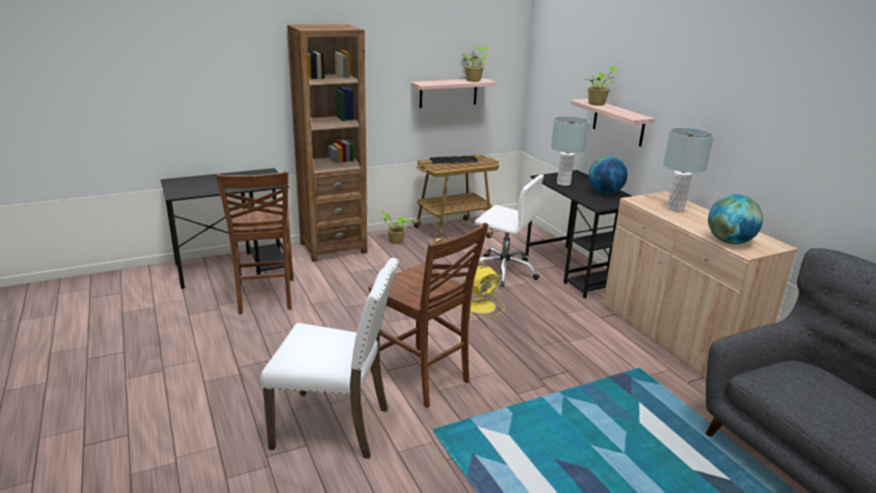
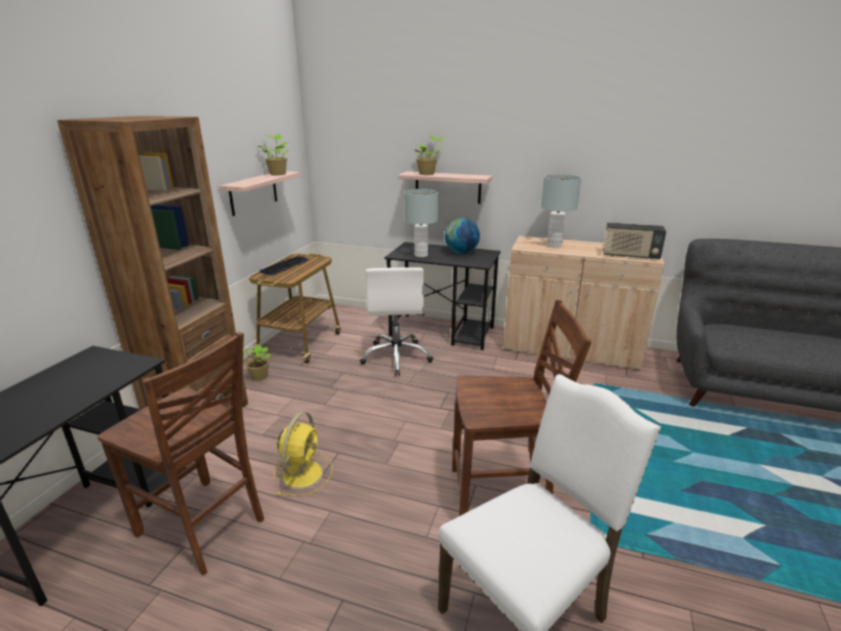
camera: 45 degrees left, 0 degrees up
yellow fan [456,259,505,318] -> yellow fan moved to [274,412,333,496]
white office chair [468,174,544,287] -> white office chair turned 105 degrees clockwise [360,267,433,376]
globe [708,194,763,244] -> radio [603,222,666,259]

